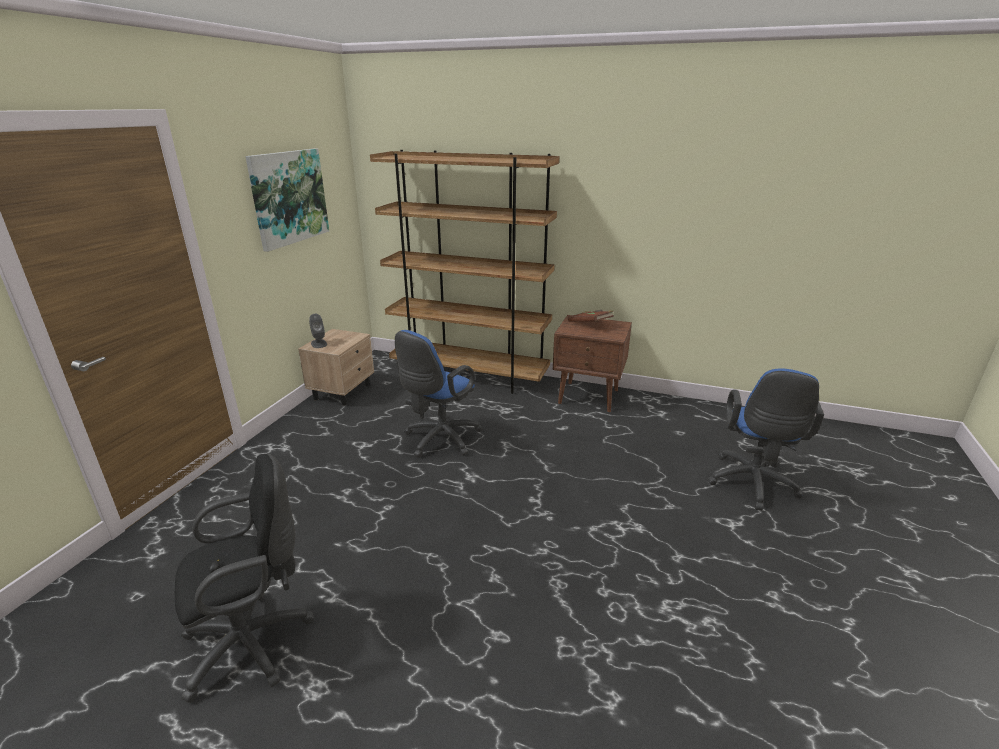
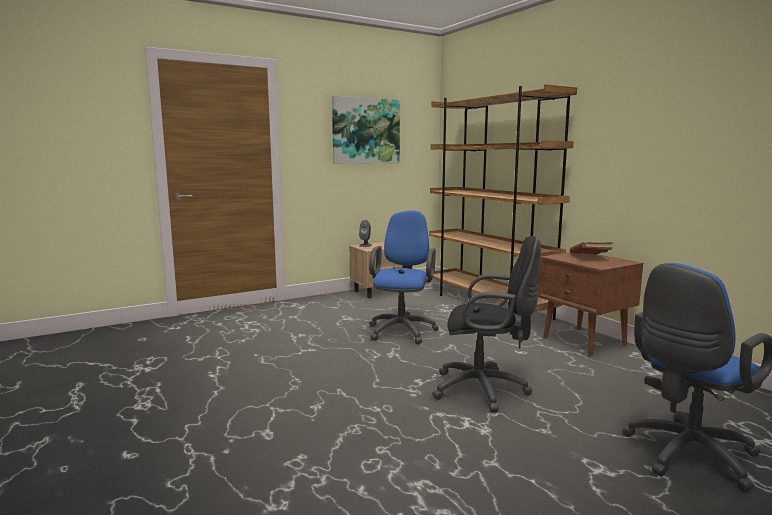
camera: 40 degrees right, 15 degrees down
black office chair [175,454,314,703] -> black office chair moved to [432,236,541,412]
blue office chair [395,330,483,458] -> blue office chair turned 120 degrees clockwise [369,210,439,344]

